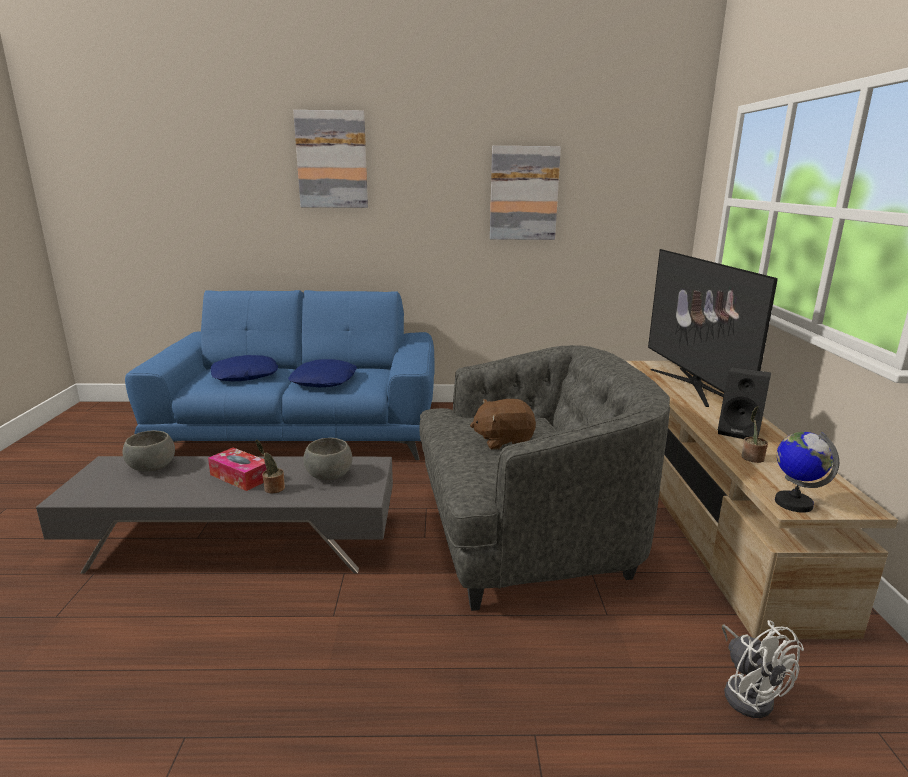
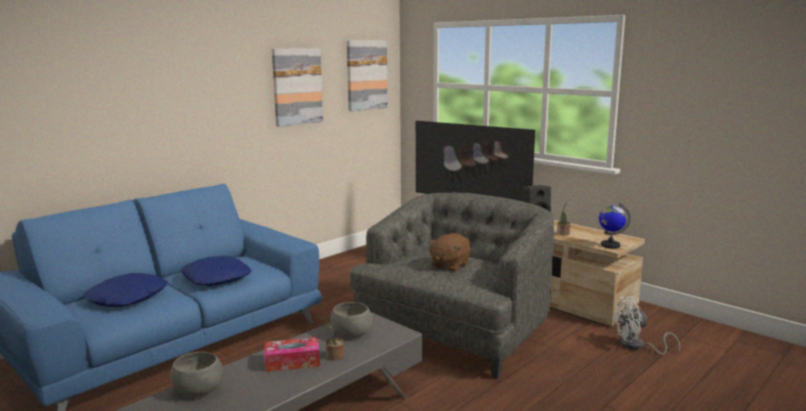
camera: 45 degrees left, 5 degrees down
picture [293,110,368,208] -> picture moved to [347,41,388,111]
white fan [722,620,804,718] -> white fan turned 150 degrees clockwise [612,297,680,355]

